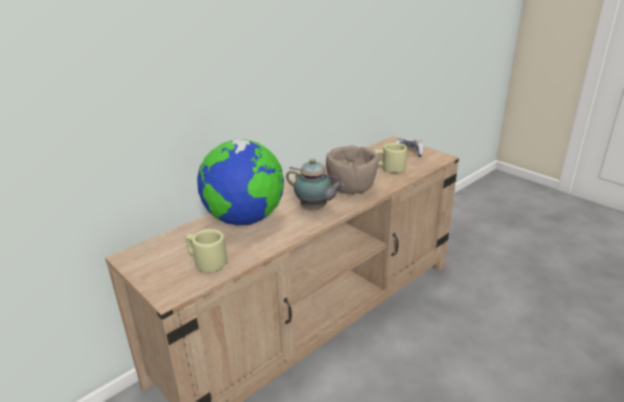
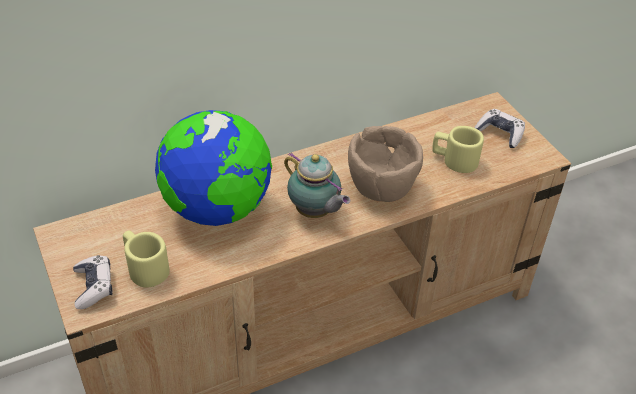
camera: 15 degrees right, 15 degrees up
none -> game controller [73,255,113,309]

